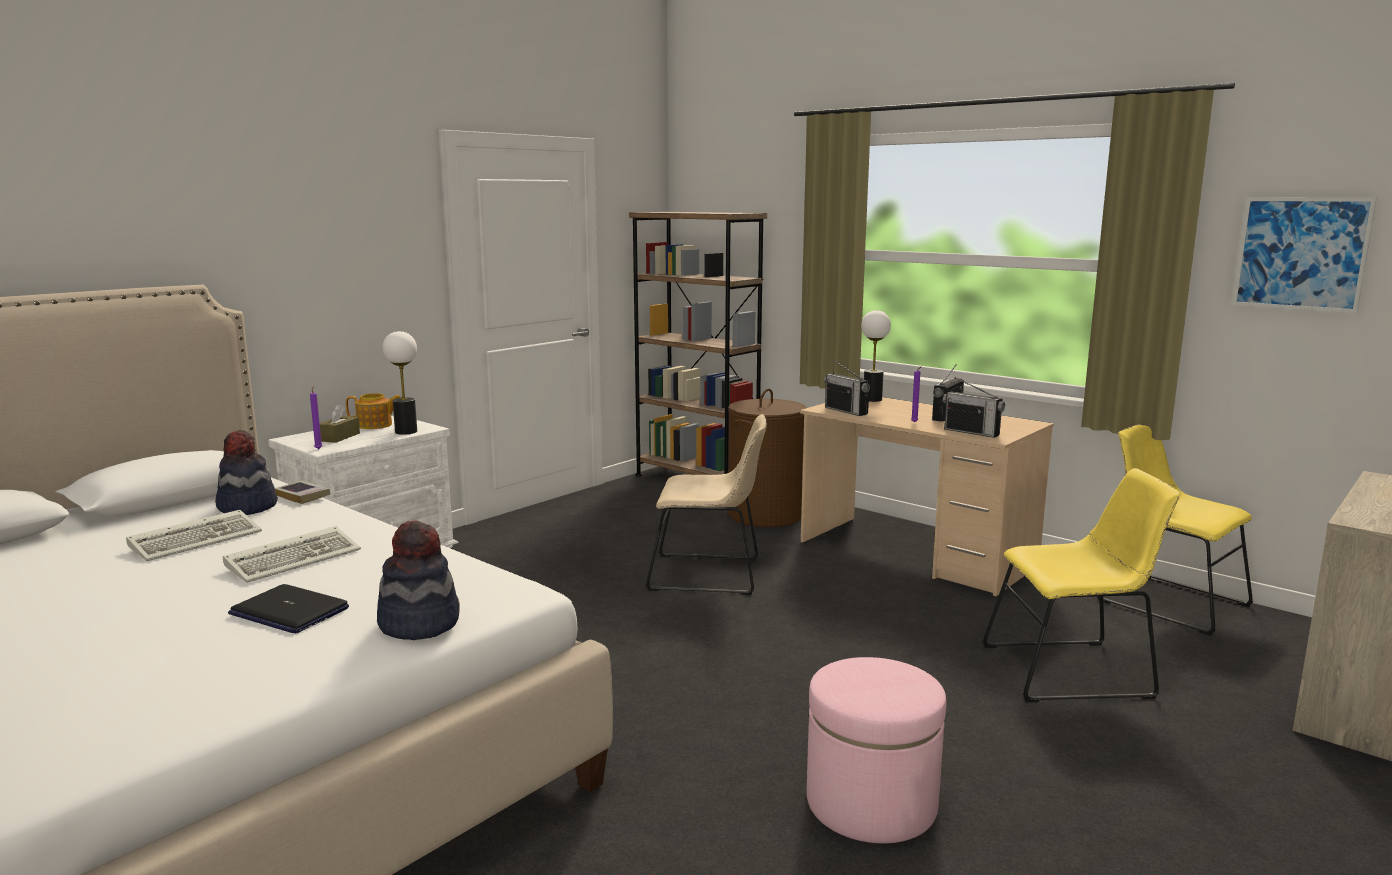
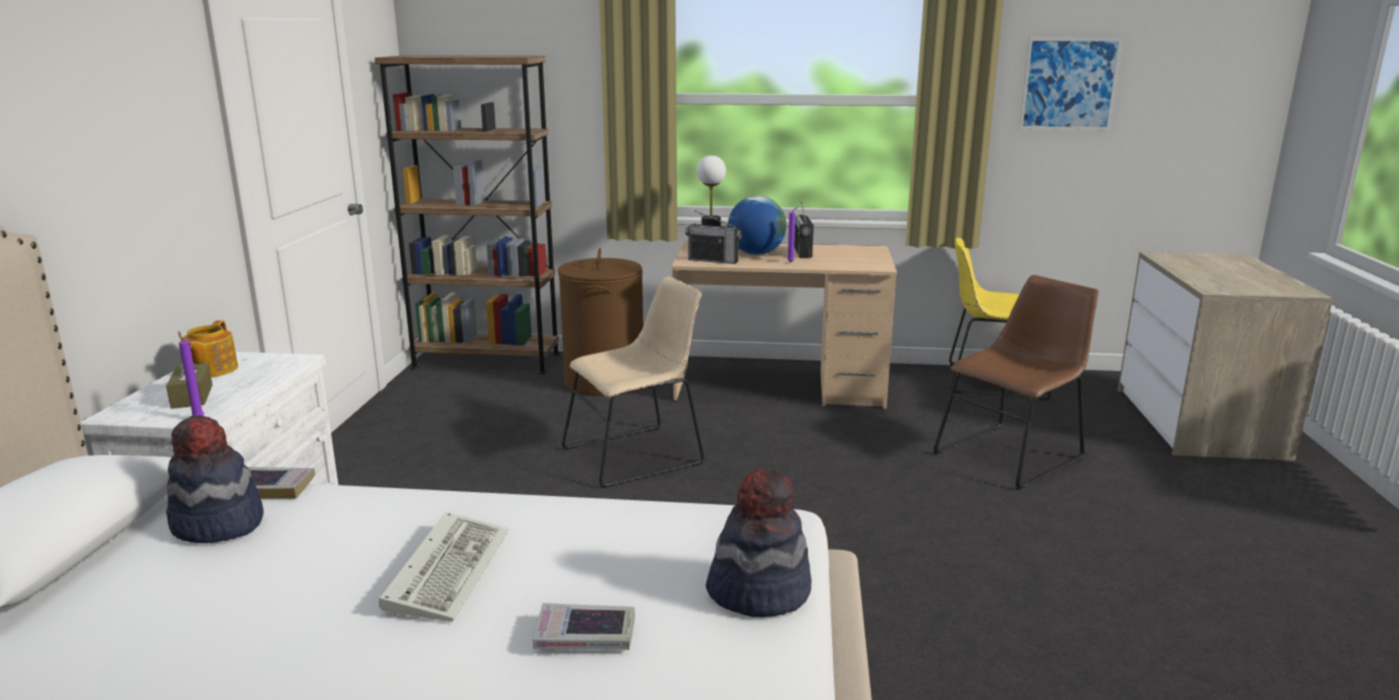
camera: 35 degrees left, 5 degrees up
keyboard [126,510,262,561] -> none
laptop [228,584,349,633] -> book [533,603,635,650]
teapot [346,393,401,429] -> teapot turned 135 degrees clockwise [180,321,238,377]
table lamp [383,331,417,435] -> none
pink ottoman [807,657,946,843] -> none
radio [943,377,1005,438] -> none
yellow chair [982,468,1180,702] -> brown chair [933,275,1099,490]
none -> globe [728,196,786,255]

